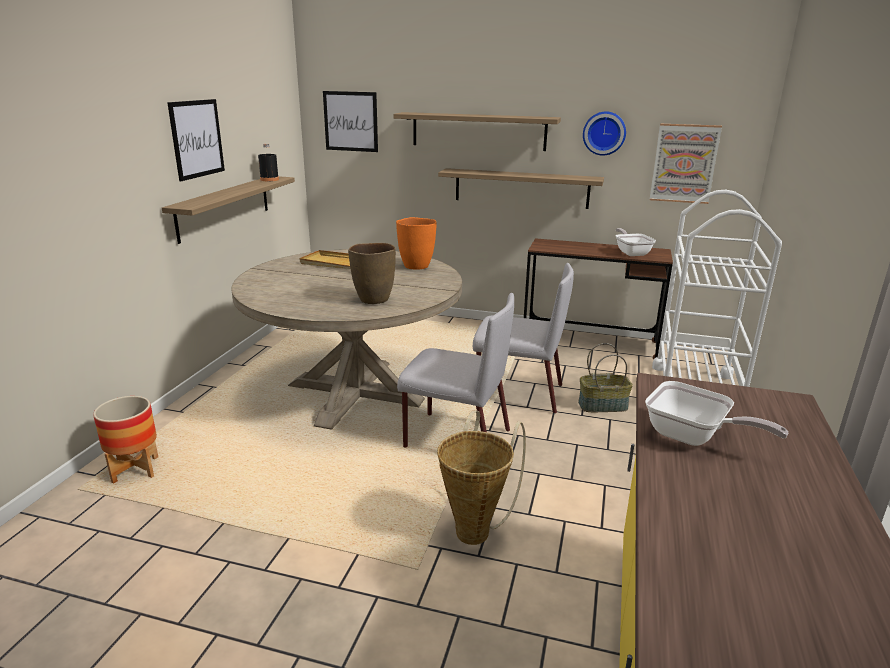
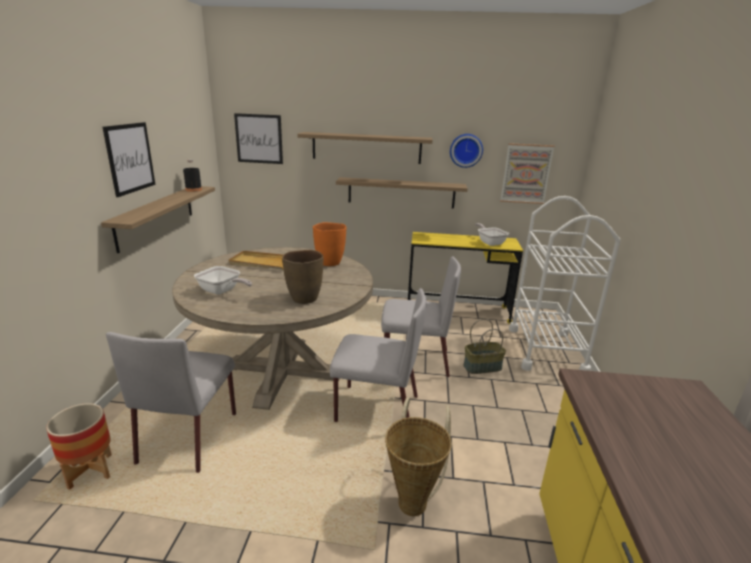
camera: 10 degrees left, 0 degrees up
brown desk [524,238,673,360] -> yellow desk [408,232,523,324]
frying pan [645,381,789,446] -> frying pan moved to [194,266,252,295]
none -> grey chair [106,332,236,473]

